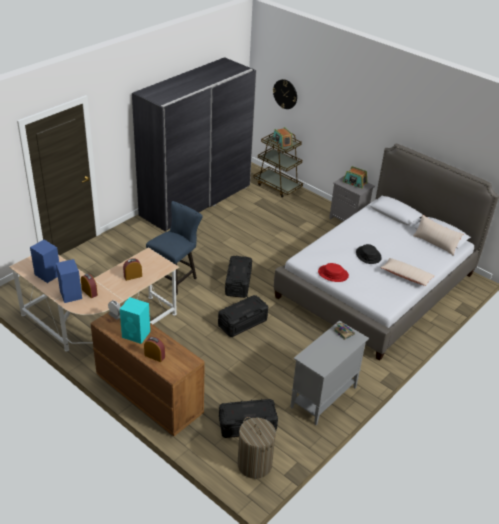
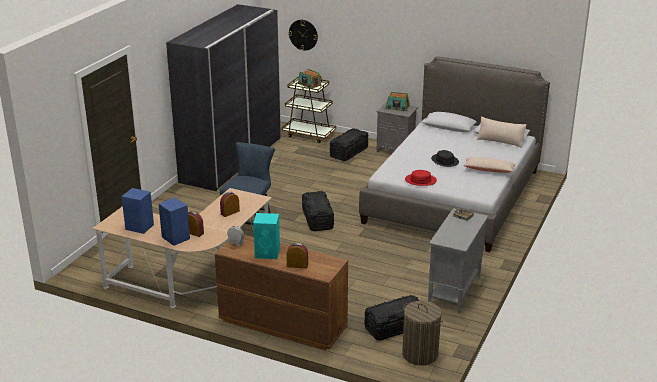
camera: 15 degrees left, 10 degrees down
black storage box [218,295,268,337] -> black storage box moved to [330,128,368,161]

